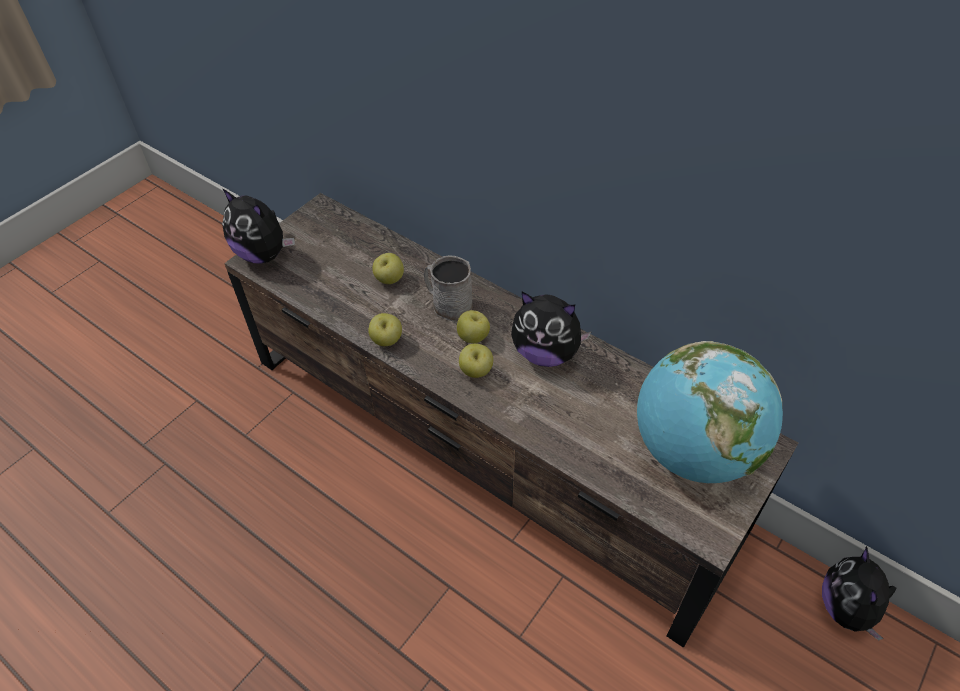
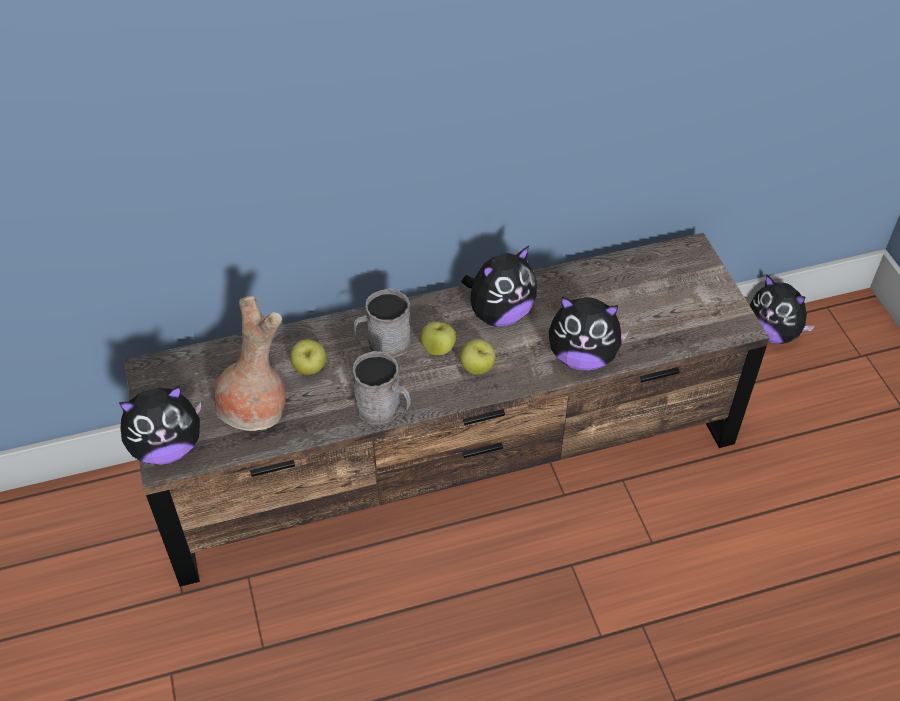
camera: 55 degrees left, 0 degrees up
apple [368,313,402,346] -> grey mug [353,351,411,424]
globe [637,341,783,483] -> none
none -> brown vase [214,296,286,431]
none -> plush toy [549,297,630,371]

